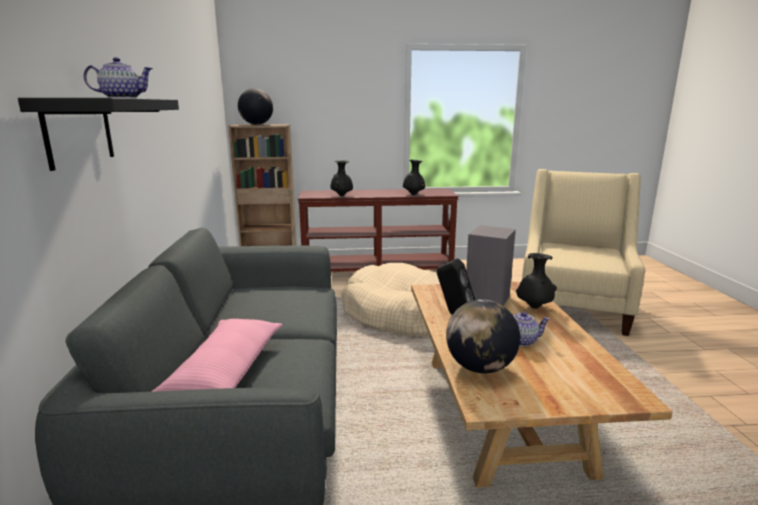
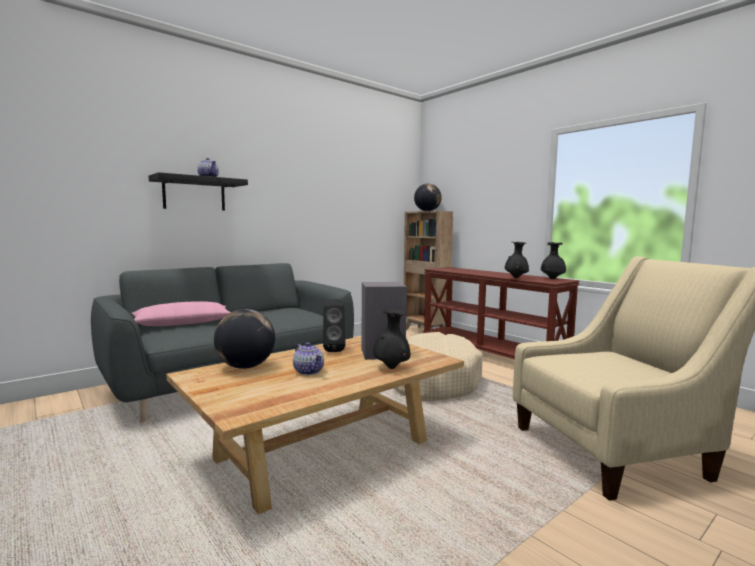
camera: 55 degrees right, 10 degrees down
black vase [330,160,353,196] -> black vase moved to [541,242,566,279]

